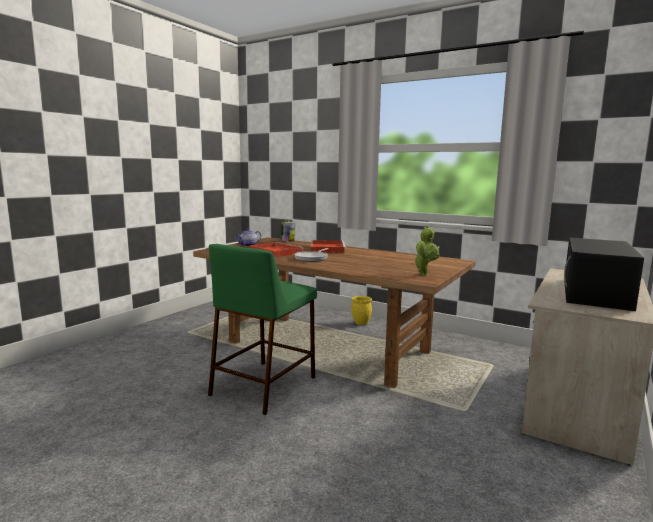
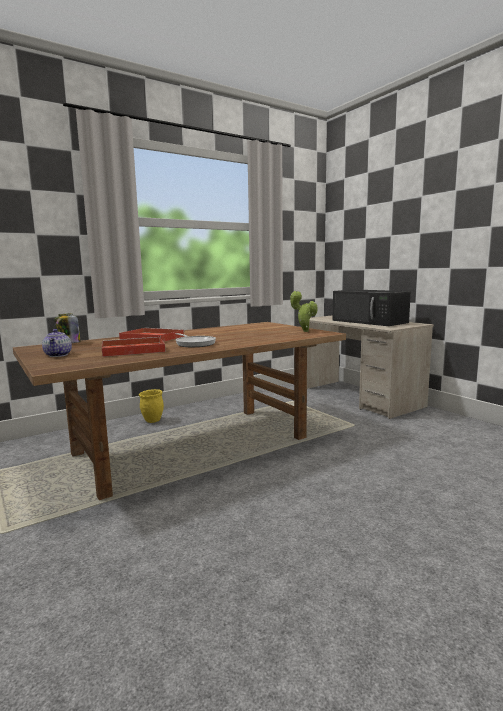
camera: 65 degrees left, 0 degrees up
green stool [208,244,317,415] -> none

